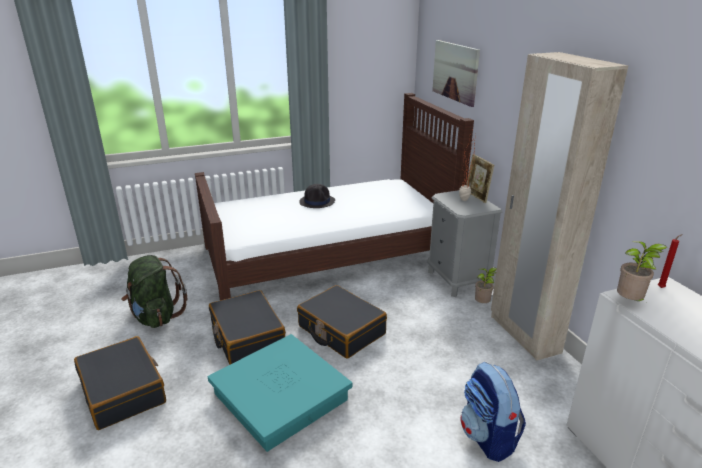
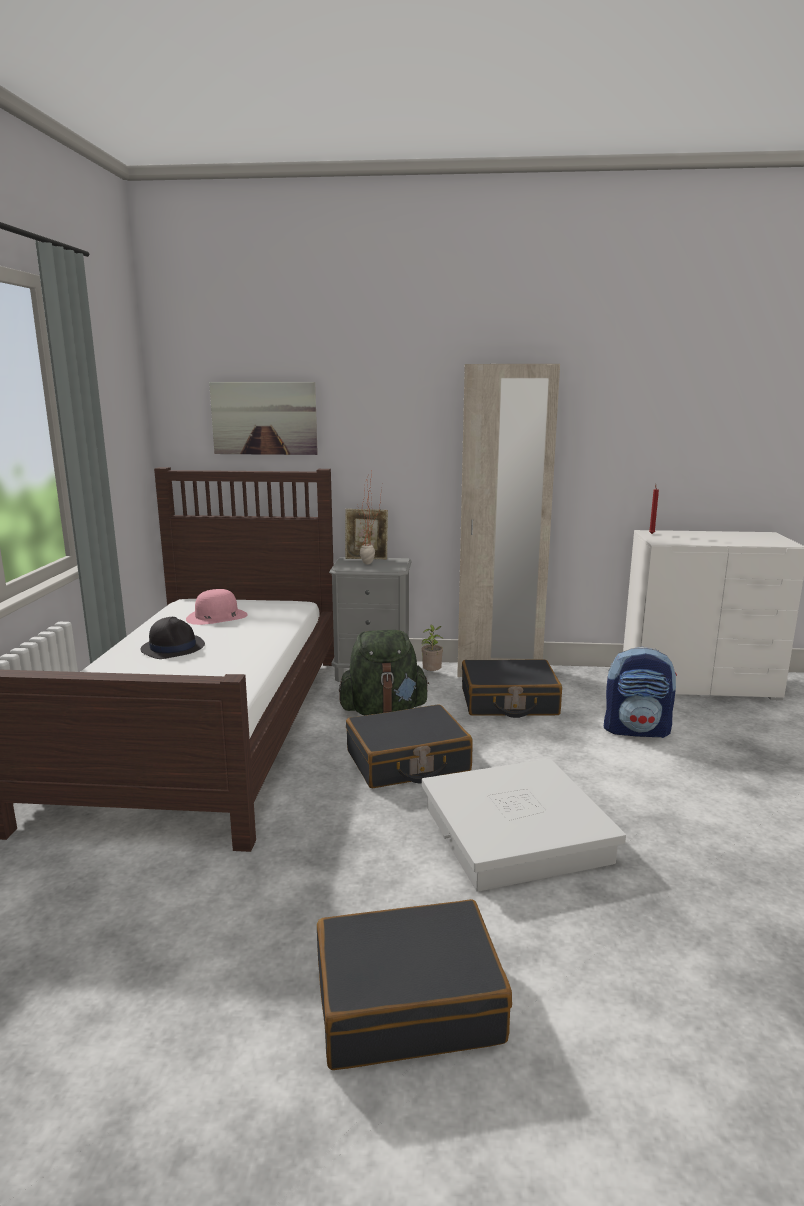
camera: 65 degrees left, 10 degrees down
green backpack [121,255,188,328] -> green backpack moved to [339,630,430,715]
turquoise storage box [207,334,352,452] -> white storage box [422,759,626,892]
black suitcase [209,290,286,365] -> black suitcase moved to [462,659,562,718]
potted plant [617,241,667,301] -> none
none -> pink hat [186,589,247,625]

